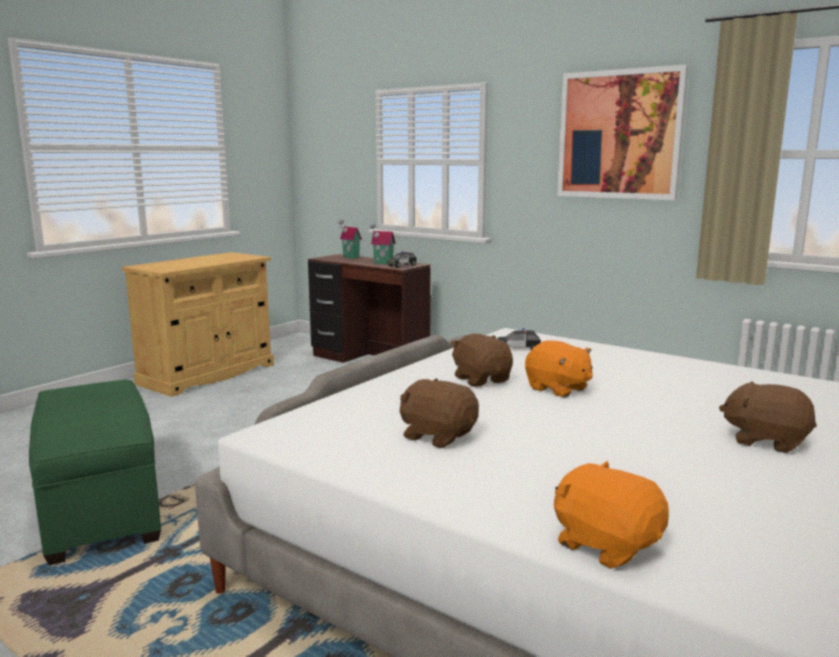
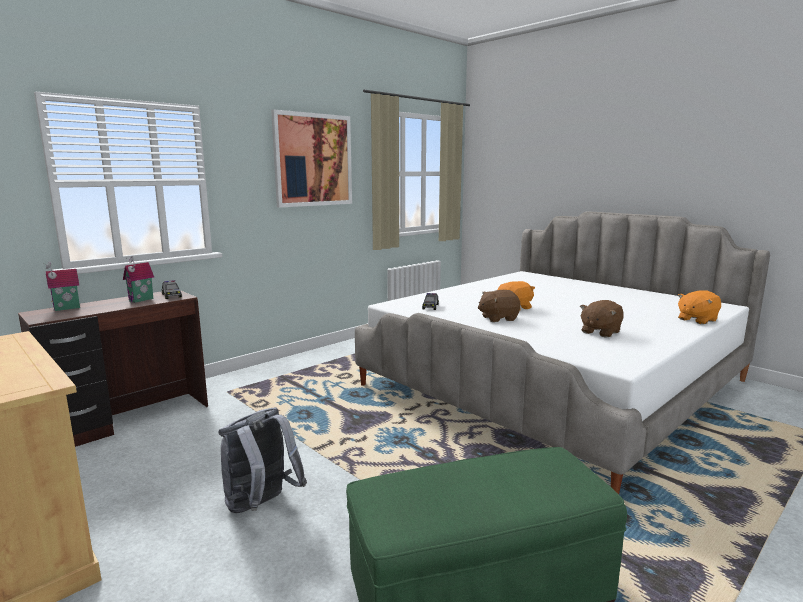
camera: 80 degrees left, 0 degrees up
brown plush toy [719,382,817,453] -> none
none -> grey backpack [218,407,307,513]

